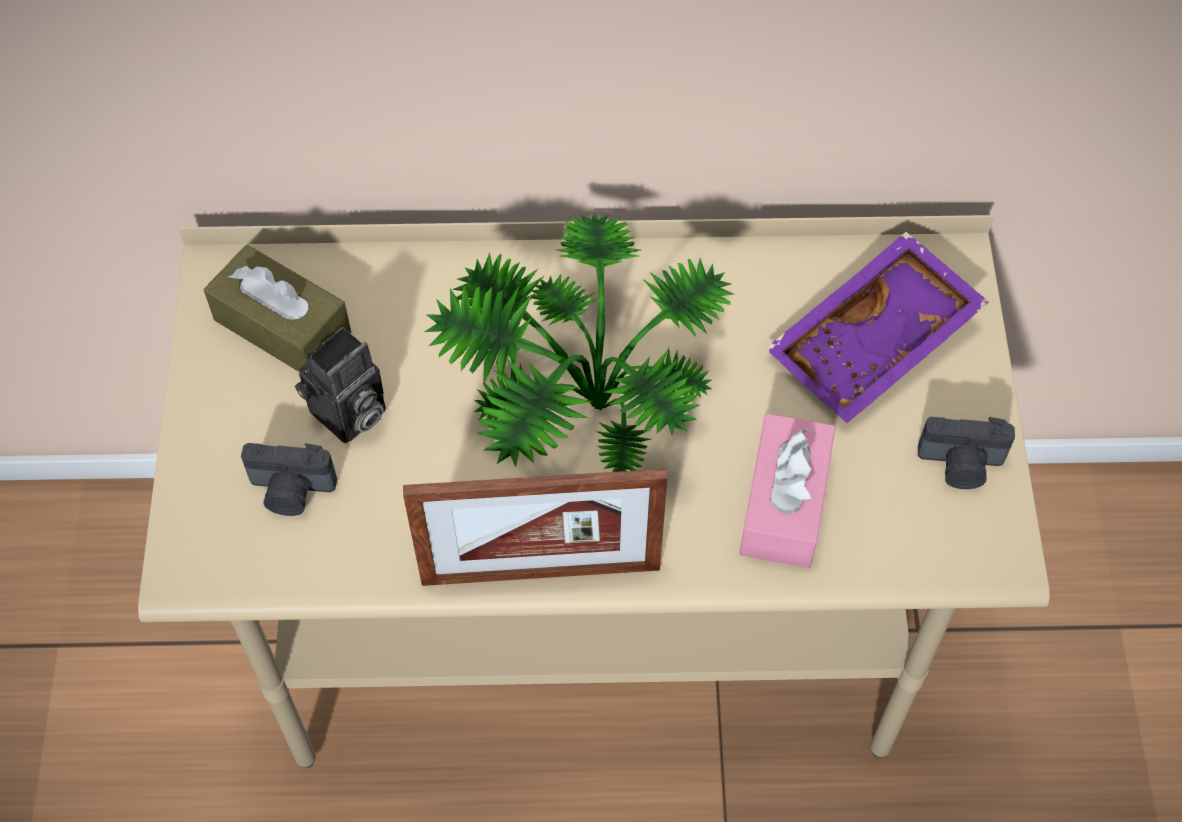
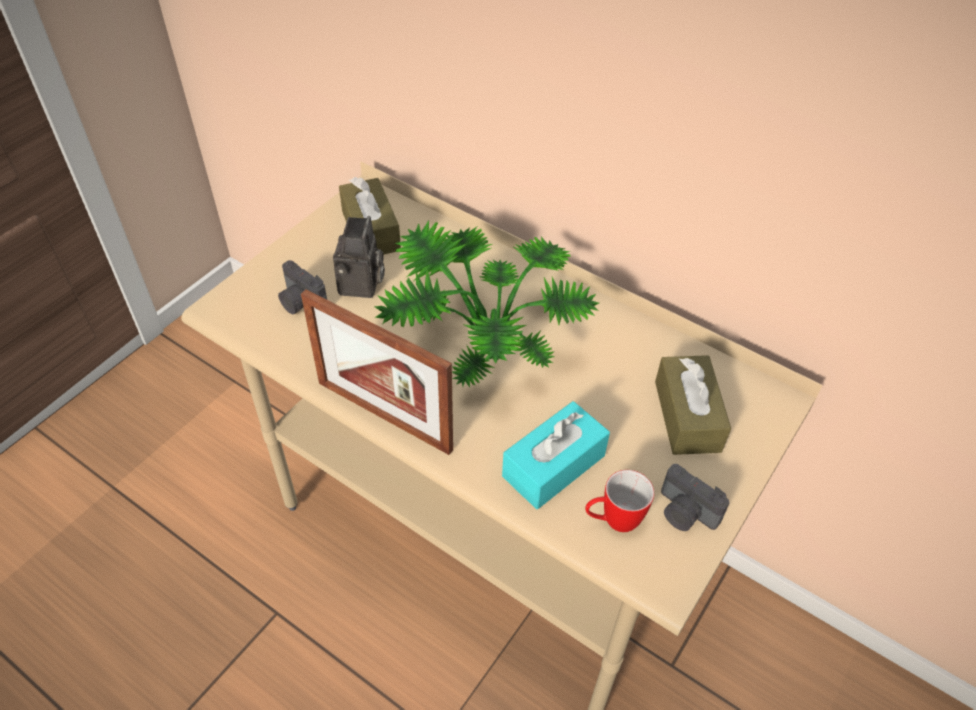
camera: 35 degrees right, 10 degrees down
camera [295,327,386,444] -> camera turned 75 degrees counterclockwise [333,216,385,298]
pink tissue box [739,413,836,568] -> turquoise tissue box [502,401,610,509]
purple tray [766,232,989,423] -> brown tissue box [655,355,731,455]
none -> mug [585,470,654,532]

